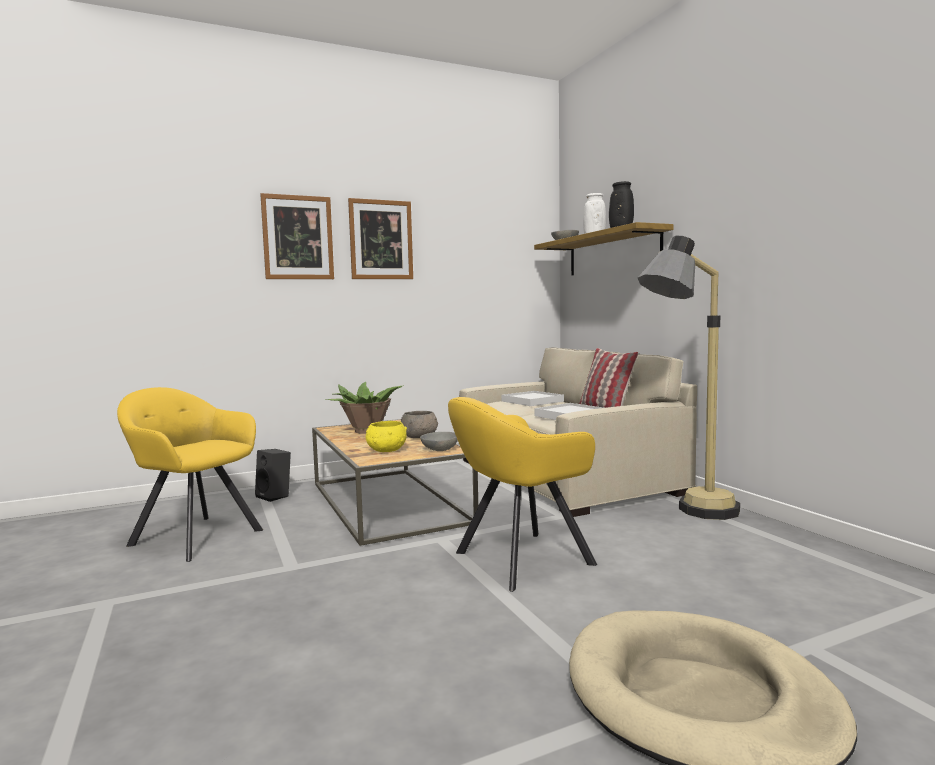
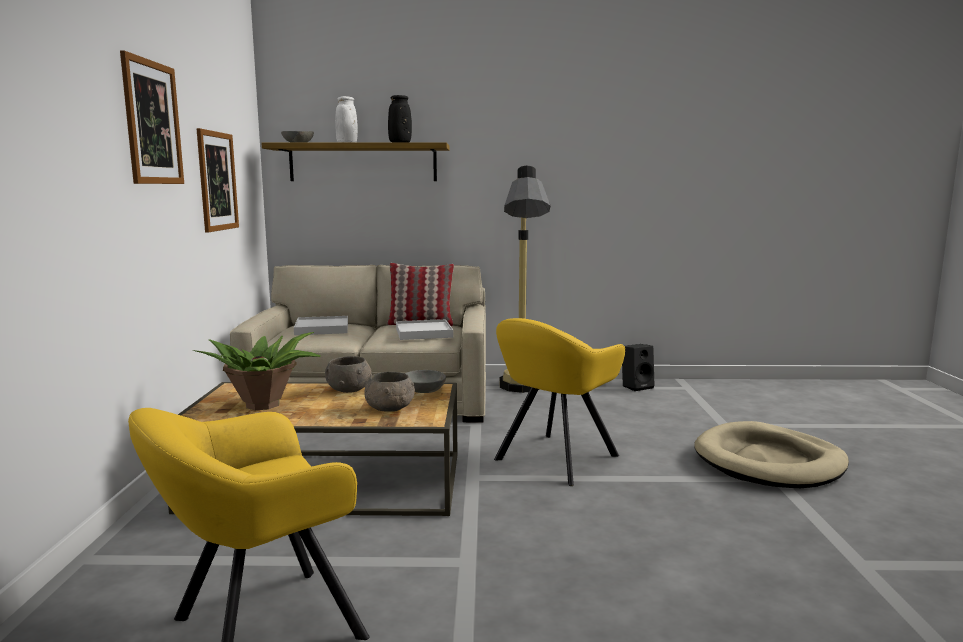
camera: 65 degrees left, 5 degrees up
black speaker [255,449,291,502] -> black speaker moved to [622,344,655,391]
picture [260,193,334,279] -> picture moved to [197,128,239,233]
yellow bowl [366,421,407,452] -> grey bowl [364,371,415,412]
yellow armchair [448,397,597,592] -> yellow armchair turned 45 degrees clockwise [494,318,625,486]

